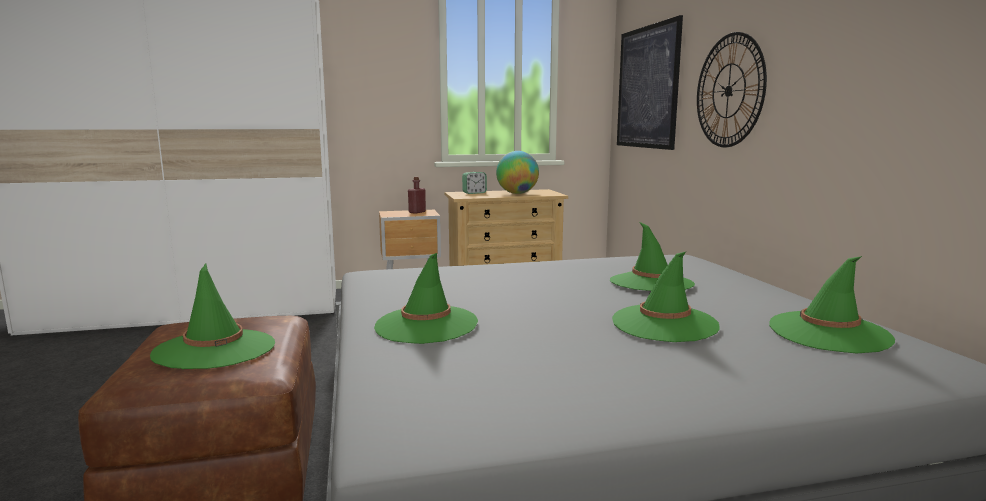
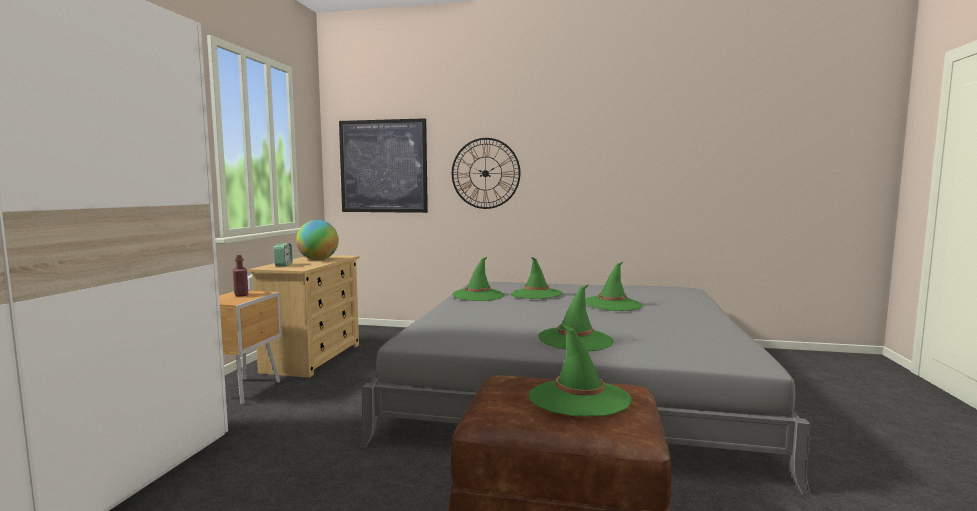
camera: 65 degrees left, 5 degrees down
green hat [769,256,895,353] -> green hat moved to [452,257,504,301]

